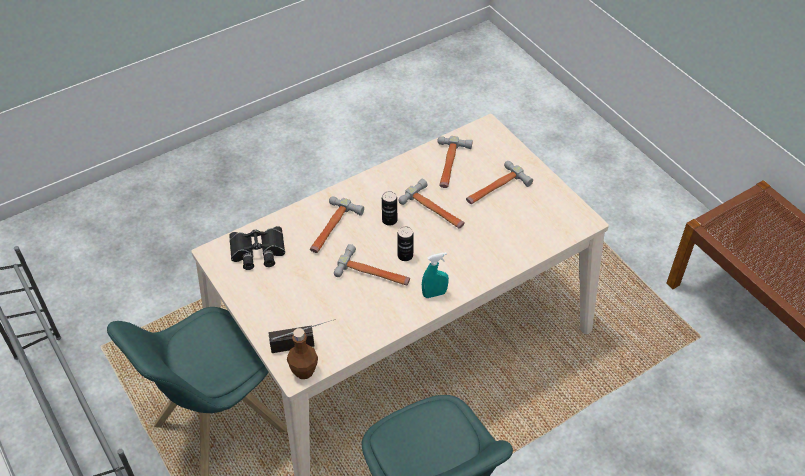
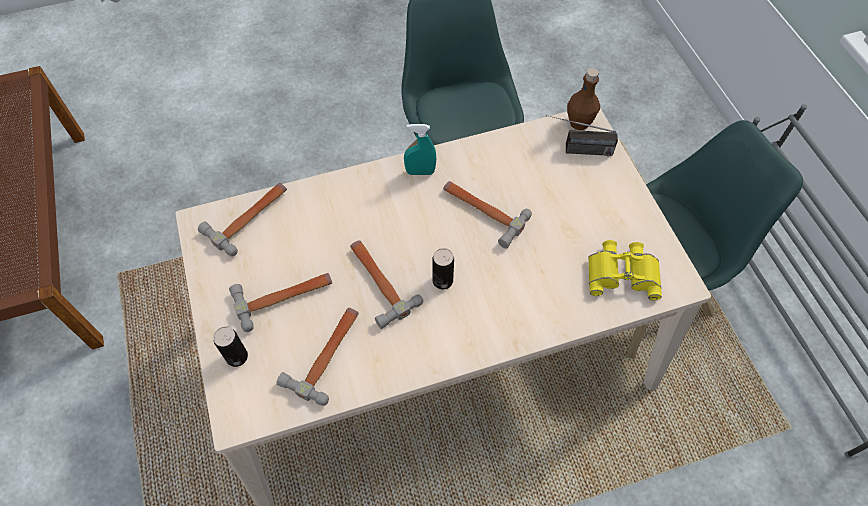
camera: 165 degrees left, 10 degrees up
black binoculars [229,226,285,270] -> yellow binoculars [588,240,662,301]
hammer [310,196,364,253] -> hammer moved to [198,183,287,256]
can [397,226,414,261] -> can moved to [213,326,248,367]

